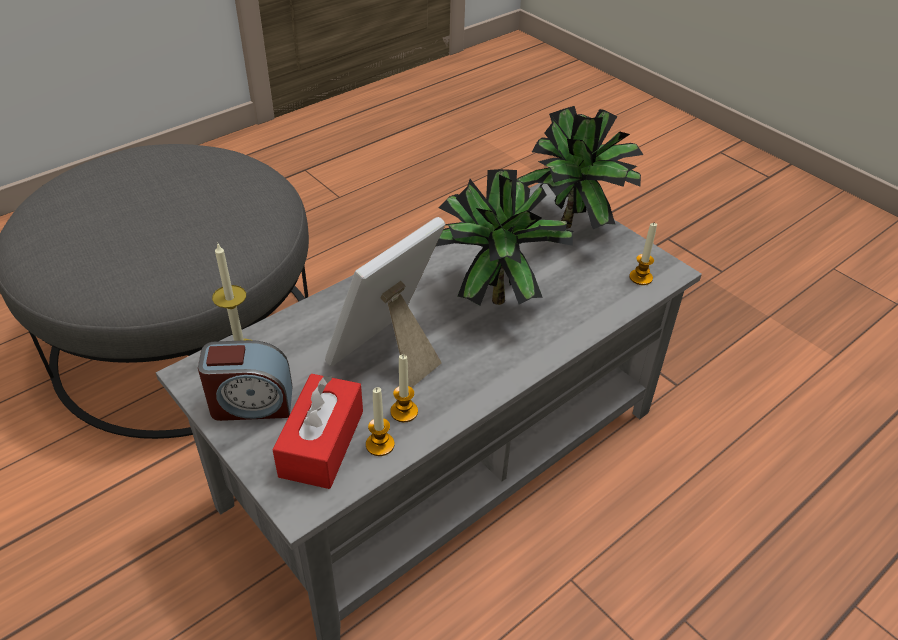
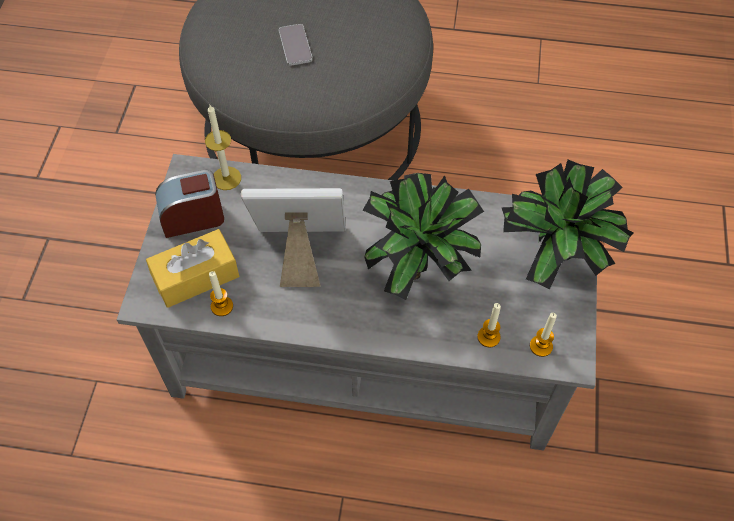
camera: 50 degrees right, 15 degrees up
alarm clock [198,340,293,421] -> alarm clock turned 120 degrees clockwise [155,170,224,238]
red tissue box [272,374,363,489] -> yellow tissue box [146,229,239,308]
candle [390,355,418,422] -> candle moved to [477,303,501,347]
none -> phone [279,24,312,65]

